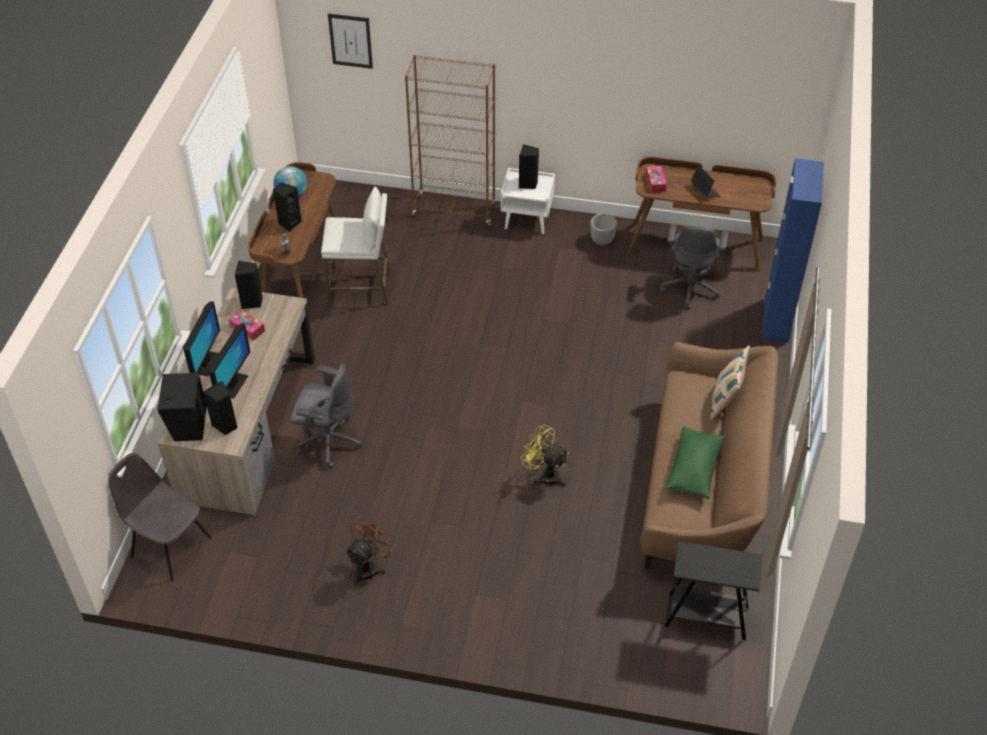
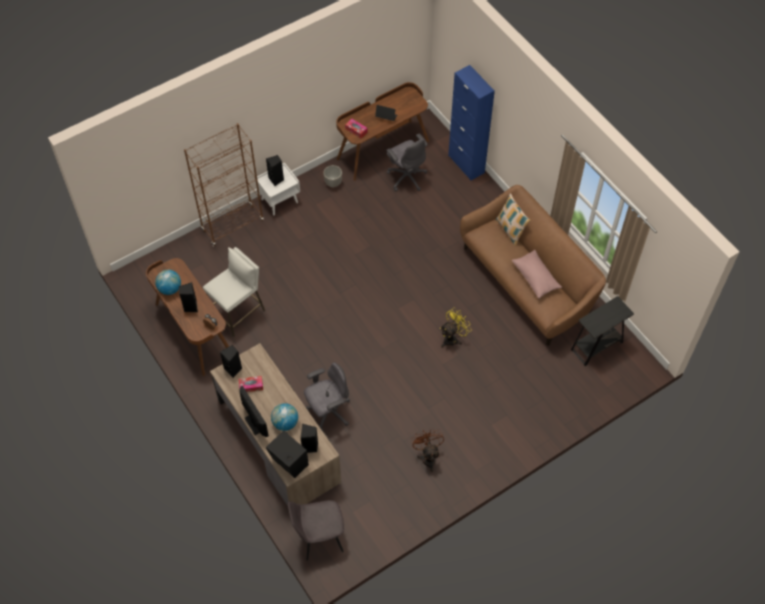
camera: 45 degrees left, 10 degrees up
monitor [208,323,250,399] -> globe [271,403,298,431]
picture [328,13,373,69] -> none
yellow fan [521,424,569,486] -> yellow fan turned 150 degrees clockwise [440,308,472,348]
green pillow [666,426,725,499] -> pink pillow [512,250,562,299]

